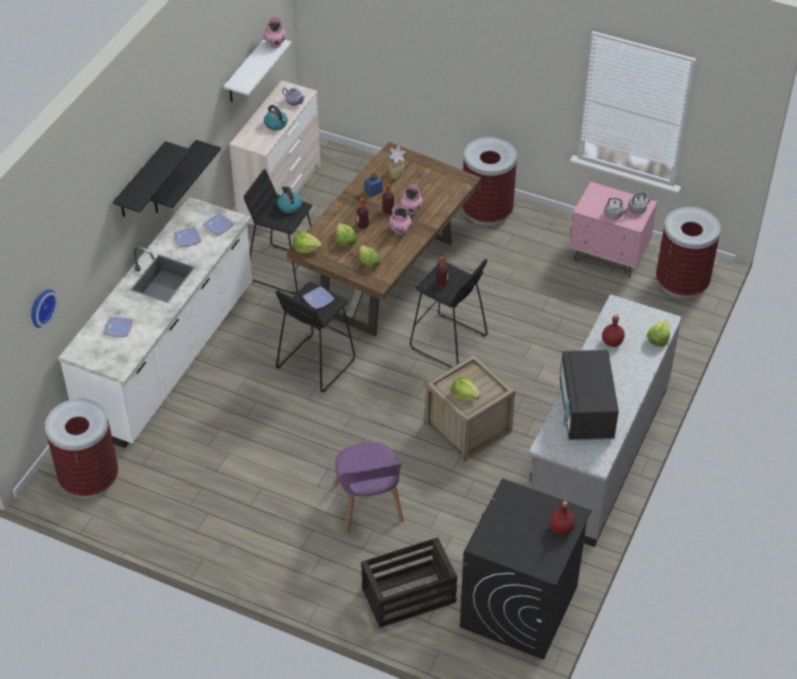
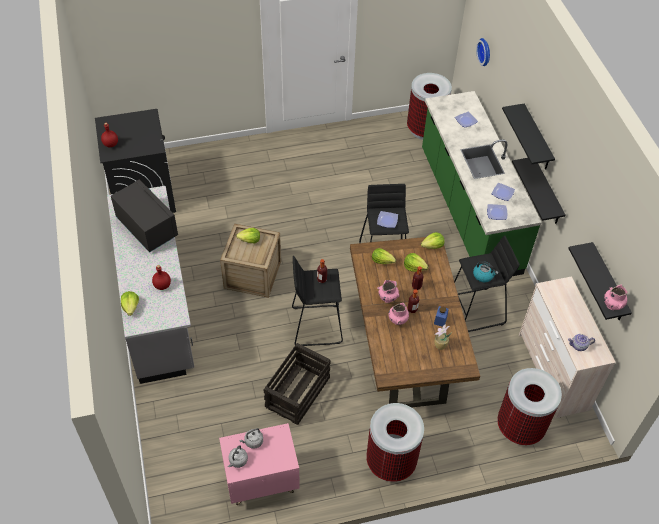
camera: 140 degrees right, 5 degrees up
white counter [58,197,252,448] -> green counter [422,91,542,276]
white shelf [224,39,291,102] -> black shelf [568,242,632,320]
kettle [264,105,288,130] -> none
purple chair [335,442,404,533] -> none
crate [361,537,457,628] -> crate moved to [264,343,331,425]
trash can [656,207,721,299] -> trash can moved to [497,368,562,445]

